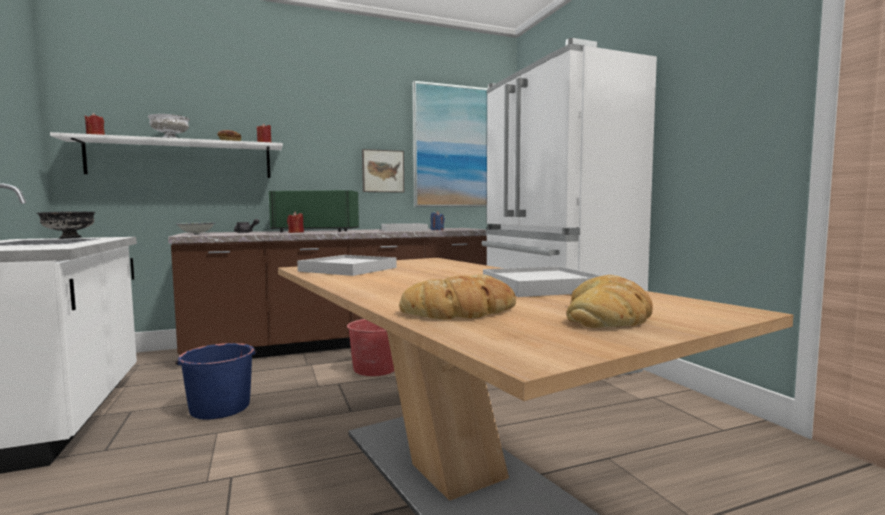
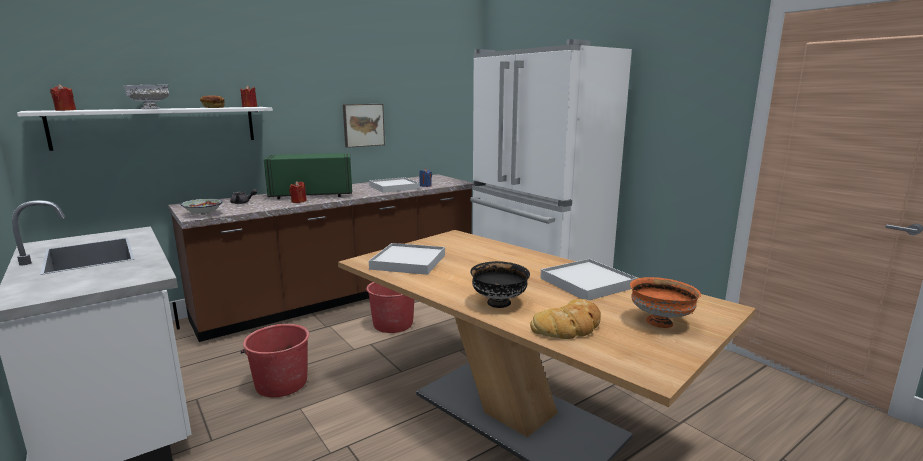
camera: 15 degrees left, 10 degrees up
black bowl [37,212,96,239] -> black bowl moved to [470,261,530,308]
blue bucket [176,343,256,419] -> red bucket [240,324,309,397]
picture [413,81,488,207] -> none
bread [567,275,653,328] -> orange bowl [630,277,701,328]

